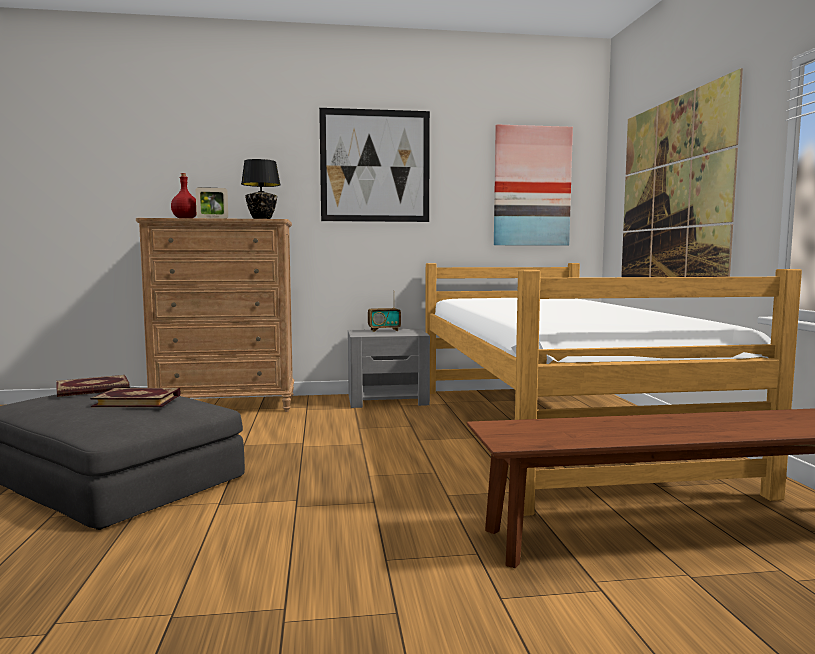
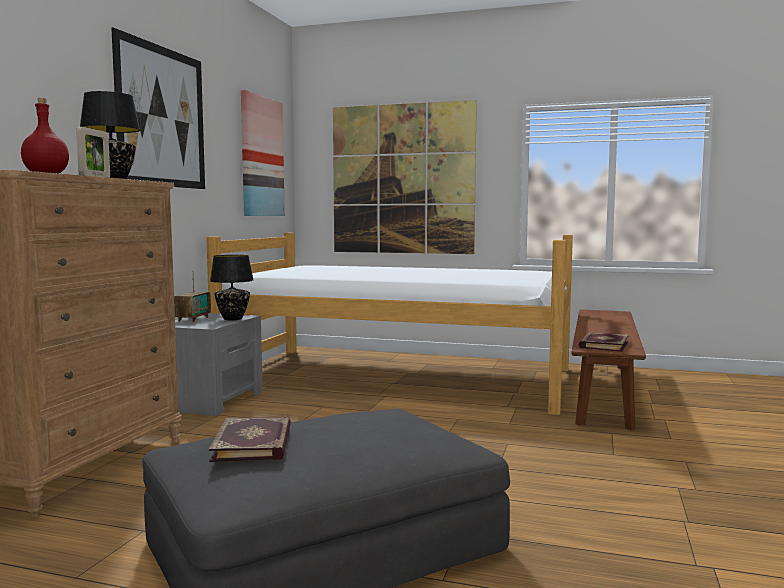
camera: 65 degrees left, 0 degrees up
book [90,388,181,407] -> book moved to [579,332,629,352]
none -> black table lamp [210,255,253,320]

